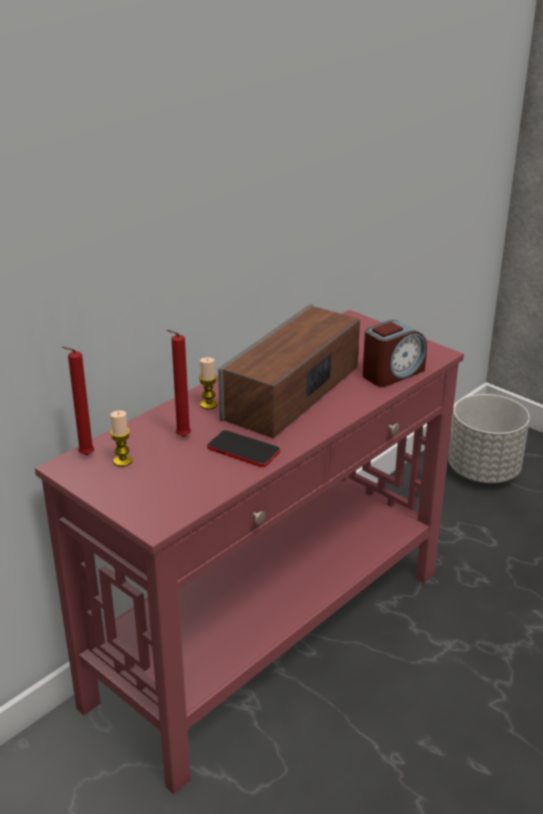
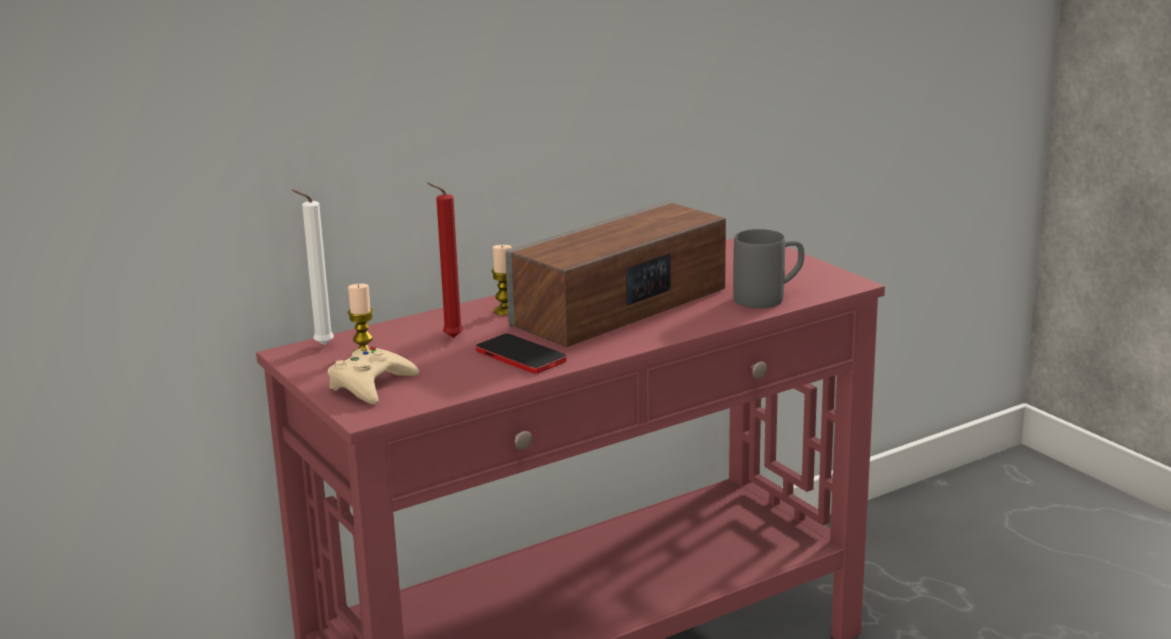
camera: 15 degrees right, 10 degrees down
red candle [62,346,94,456] -> white candle [292,190,334,346]
alarm clock [362,320,427,387] -> grey mug [733,229,804,309]
grey planter [448,394,530,483] -> none
none -> beige game controller [328,347,419,404]

